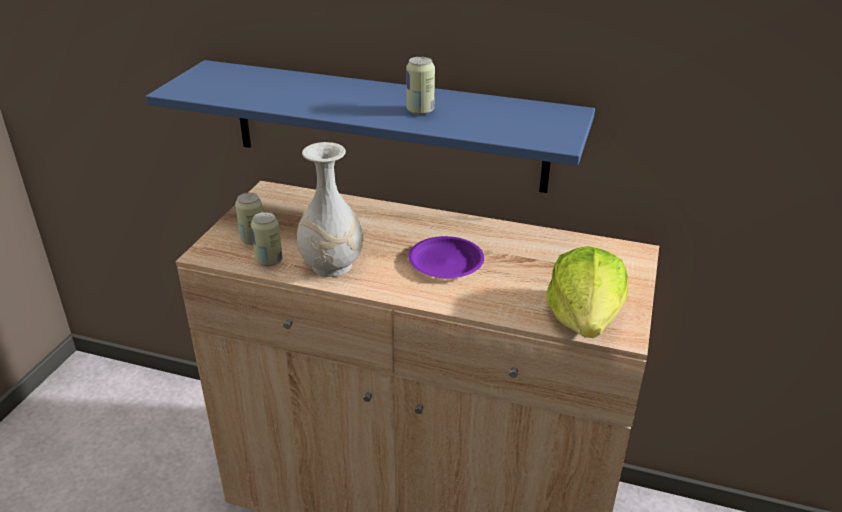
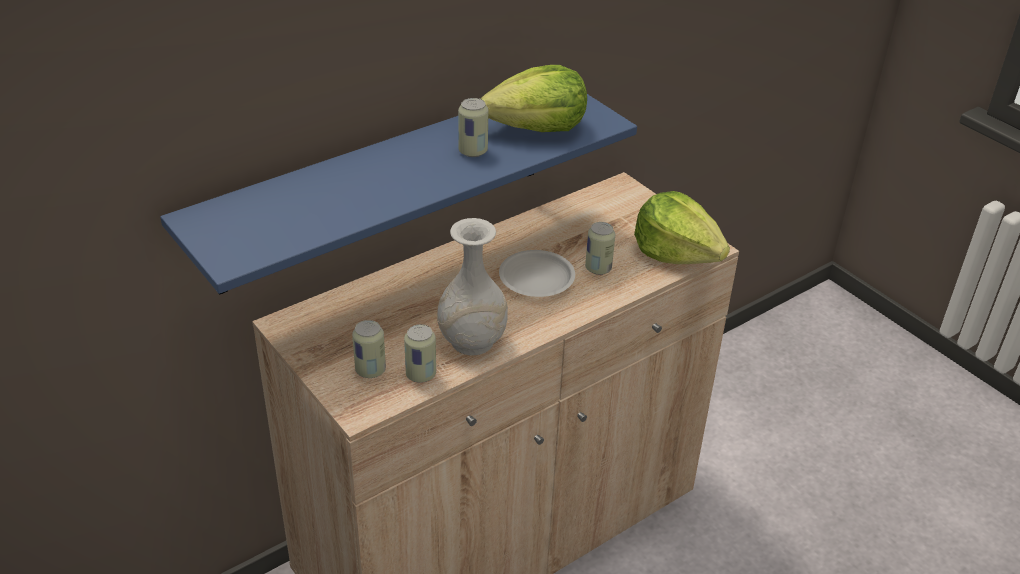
camera: 55 degrees left, 5 degrees up
purple plate [408,236,484,279] -> white plate [499,250,575,297]
none -> lettuce [481,65,587,132]
none -> can [585,222,615,275]

